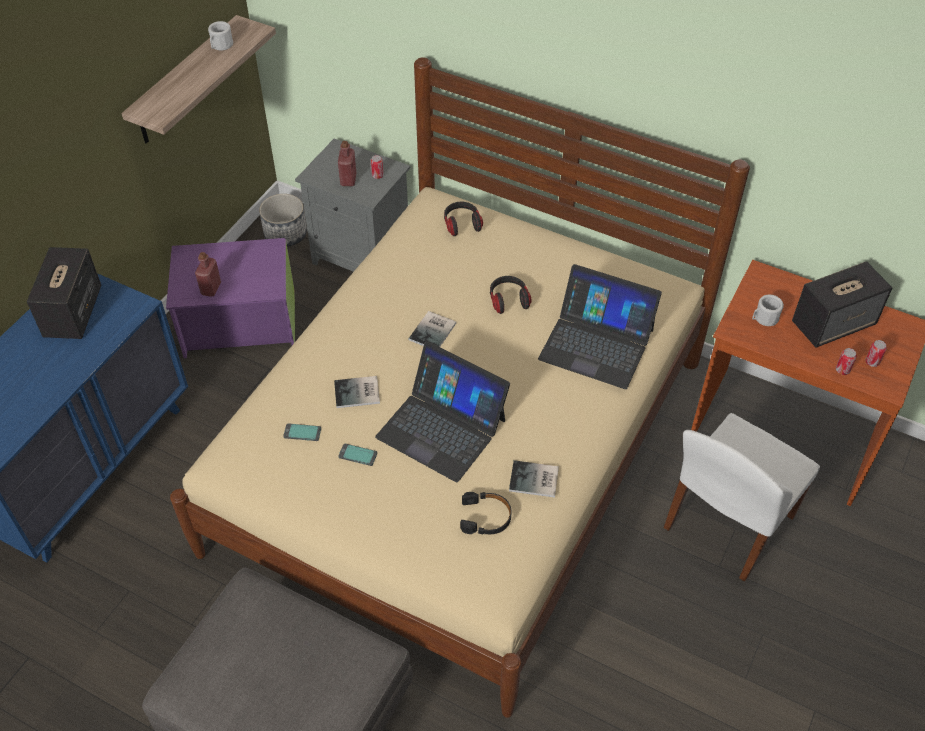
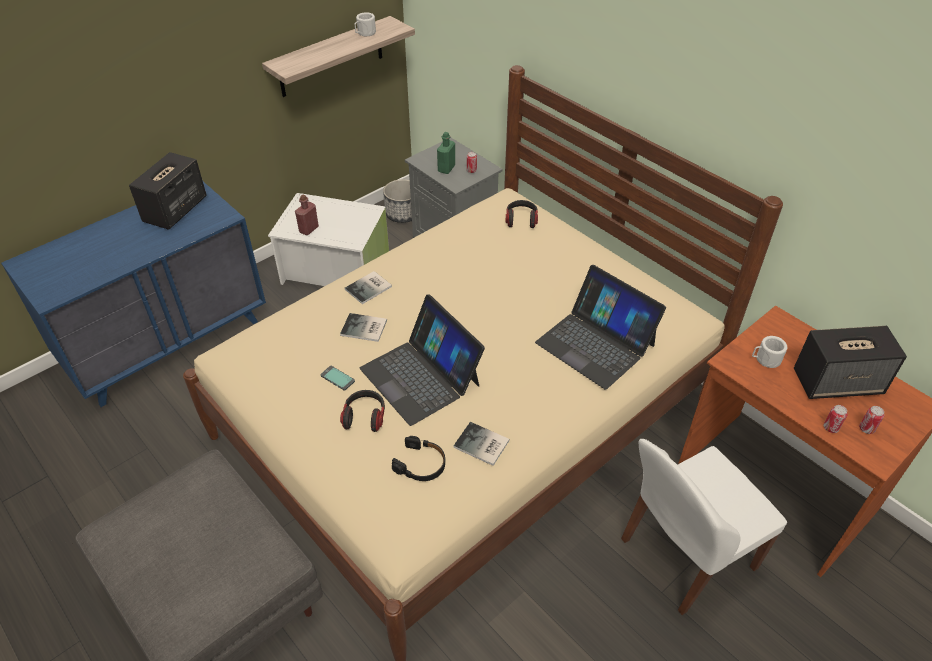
camera: 20 degrees right, 5 degrees down
purple storage box [166,238,295,359] -> white storage box [268,193,389,286]
phone [283,423,321,441] -> none
red bottle [338,141,356,186] -> green bottle [437,132,455,174]
book [408,311,456,347] -> book moved to [344,271,392,304]
headphones [490,276,532,314] -> headphones moved to [340,390,385,432]

